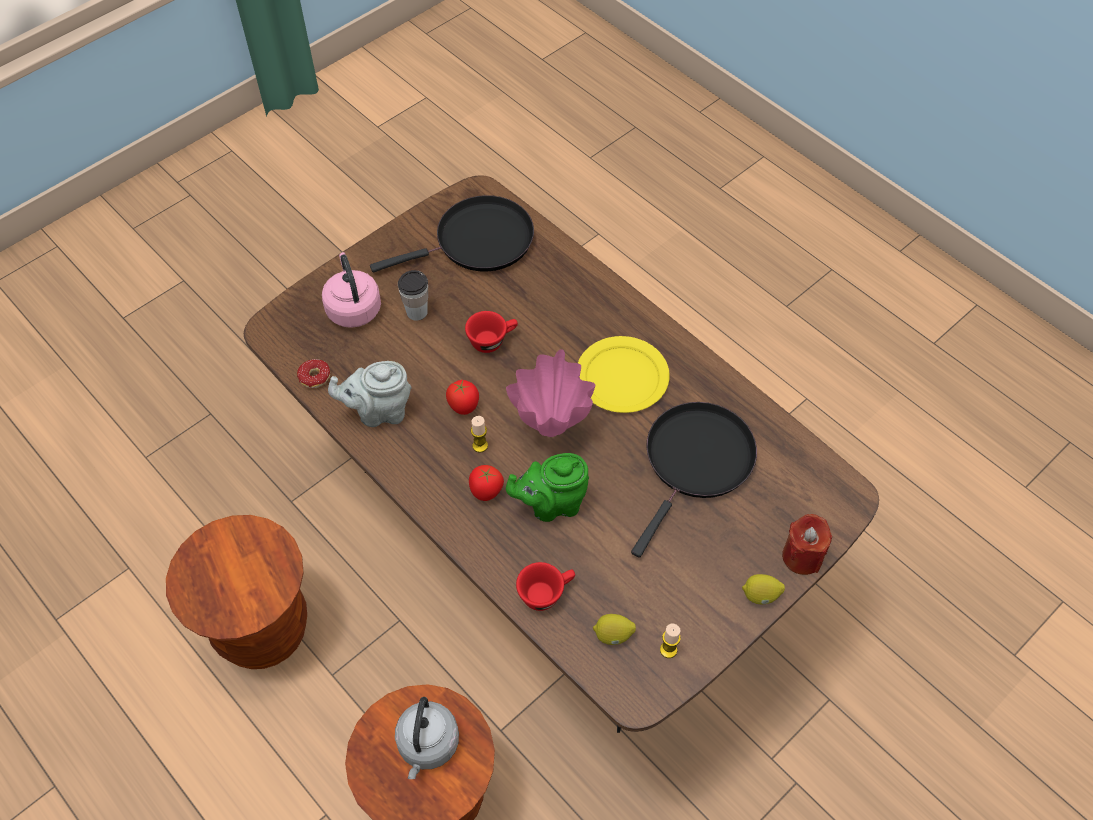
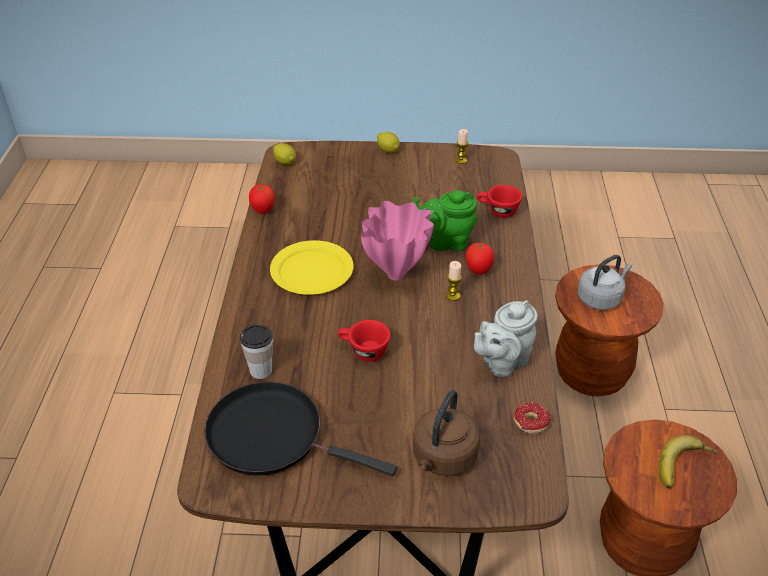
camera: 135 degrees left, 15 degrees down
pink kettle [322,252,381,328] -> brown kettle [413,390,480,476]
grey teapot [328,361,411,427] -> grey teapot turned 105 degrees clockwise [474,300,538,377]
cup [398,270,428,321] -> cup moved to [240,324,273,379]
tomato [446,380,479,415] -> tomato moved to [249,184,275,214]
green teapot [506,453,589,522] -> green teapot turned 150 degrees clockwise [412,190,477,251]
lemon [593,614,636,645] -> lemon moved to [273,143,296,165]
black frying pan [631,402,757,557] -> none
red candle [782,514,832,575] -> none
none -> banana [658,435,718,489]

